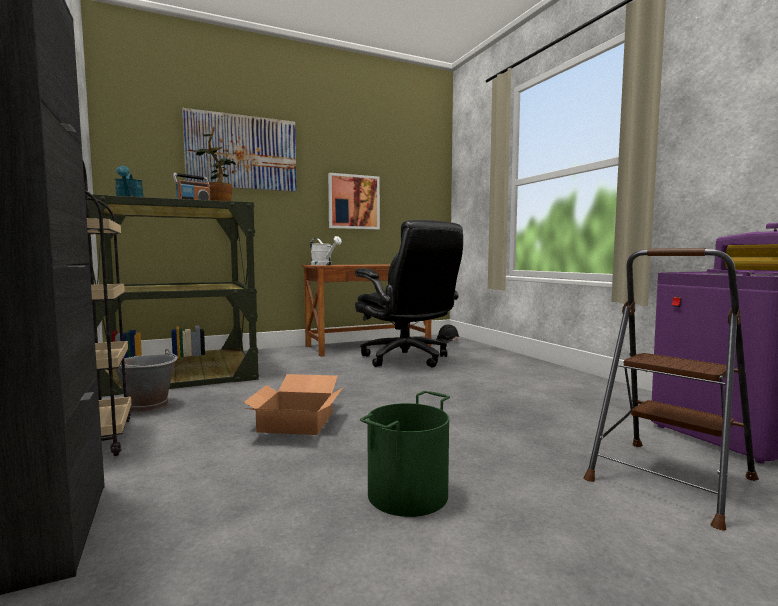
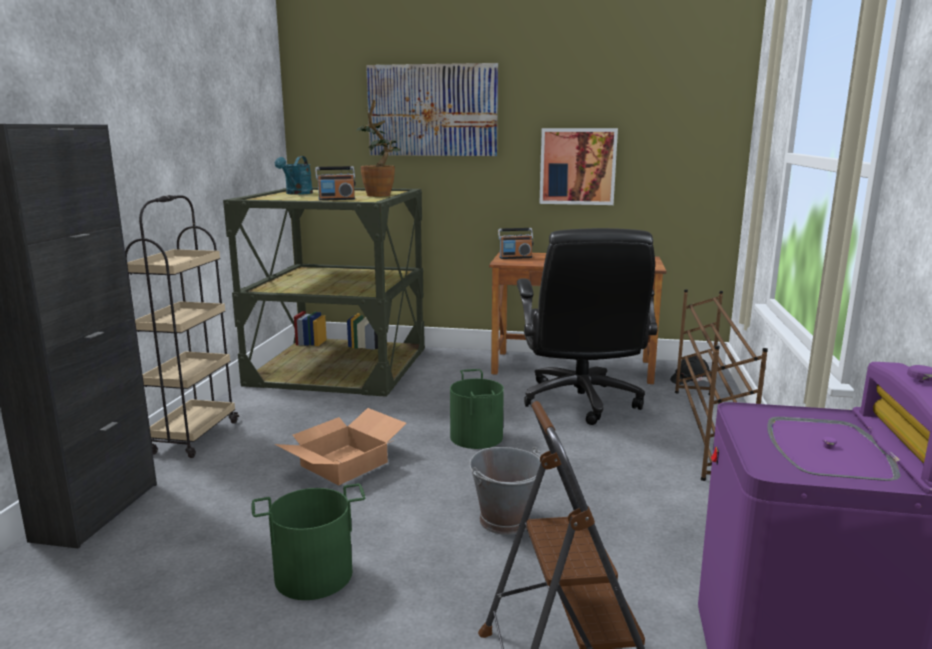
camera: 35 degrees right, 10 degrees up
grey bucket [115,349,178,413] -> grey bucket moved to [469,447,541,535]
white watering can [310,236,342,265] -> radio [498,228,533,259]
none -> green bucket [450,369,504,449]
none -> brown shoe rack [675,289,768,481]

